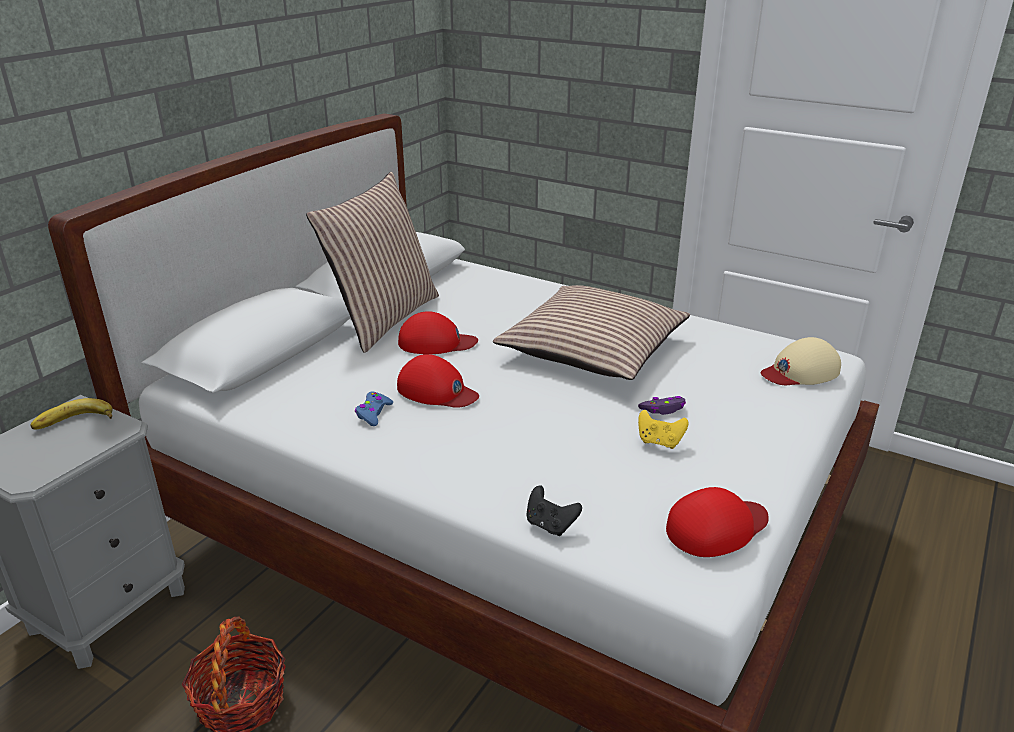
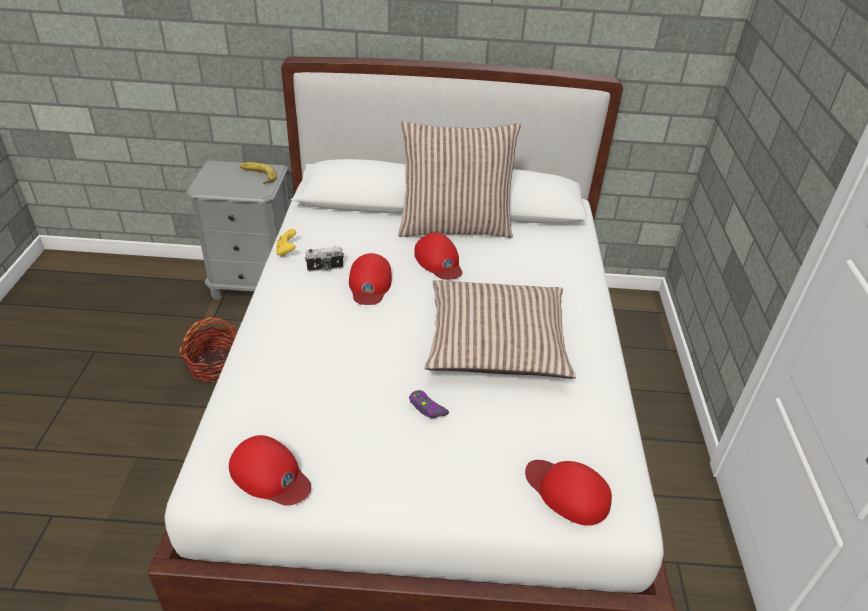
camera: 60 degrees right, 10 degrees up
blue game controller [355,391,393,426] -> camera [305,246,344,272]
black game controller [526,486,582,536] -> none
yellow game controller [638,410,689,449] -> yellow game controller moved to [276,229,296,257]
beige cap [761,337,841,385] -> red cap [525,460,612,526]

